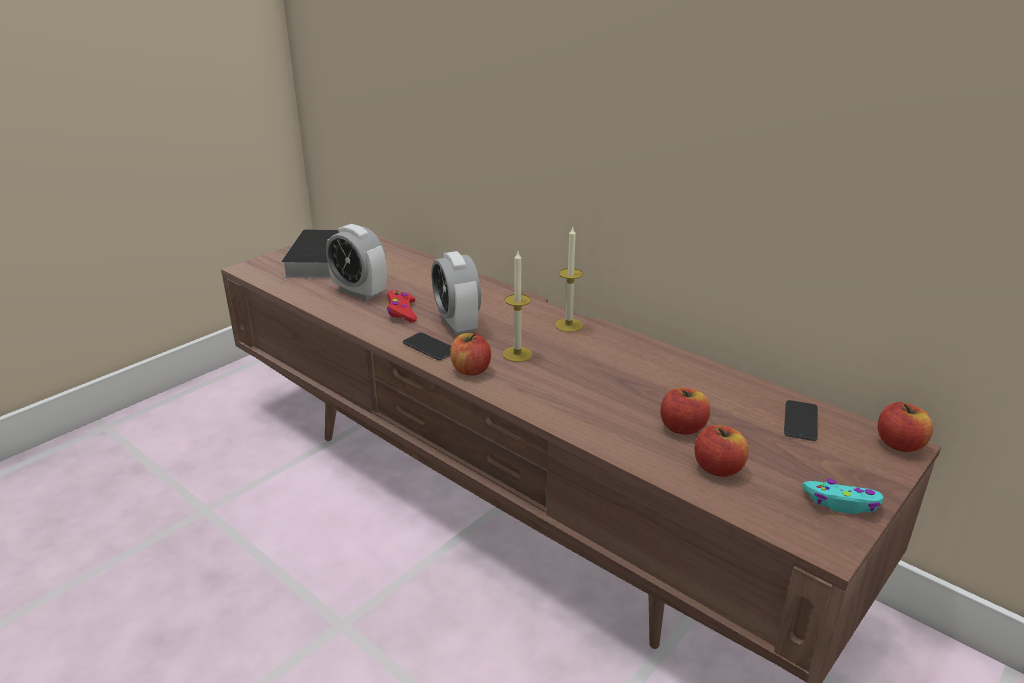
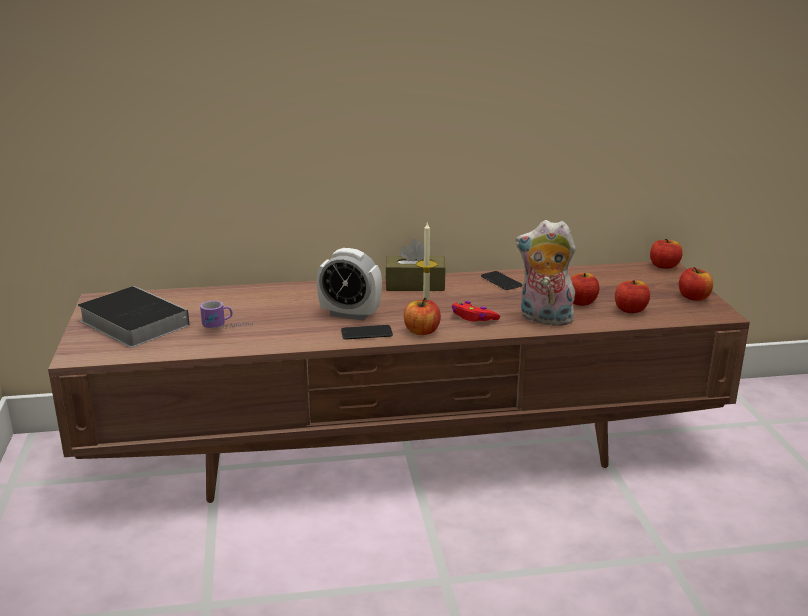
camera: 50 degrees left, 5 degrees down
alarm clock [326,224,387,301] -> mug [200,301,253,329]
red game controller [387,290,417,322] -> red game controller moved to [451,301,500,322]
candle [555,227,583,332] -> brown tissue box [386,239,446,291]
phone [784,400,818,441] -> phone moved to [481,271,522,290]
turquoise game controller [802,479,883,514] -> apple [679,267,713,301]
none -> plush toy [516,220,579,326]

